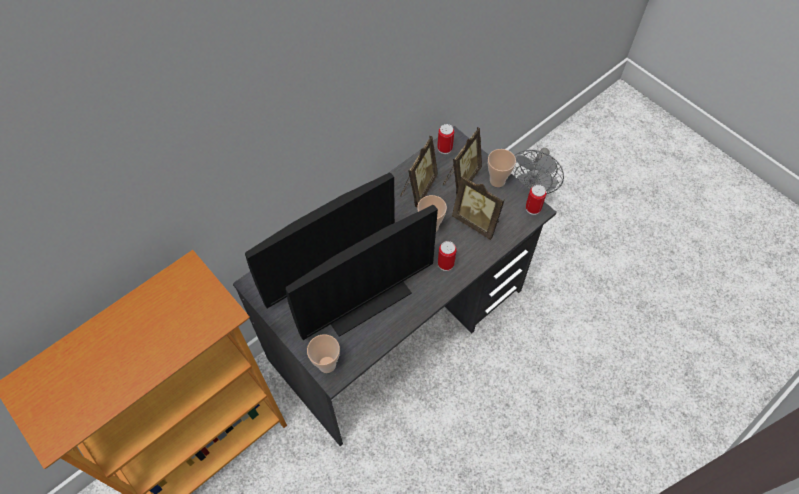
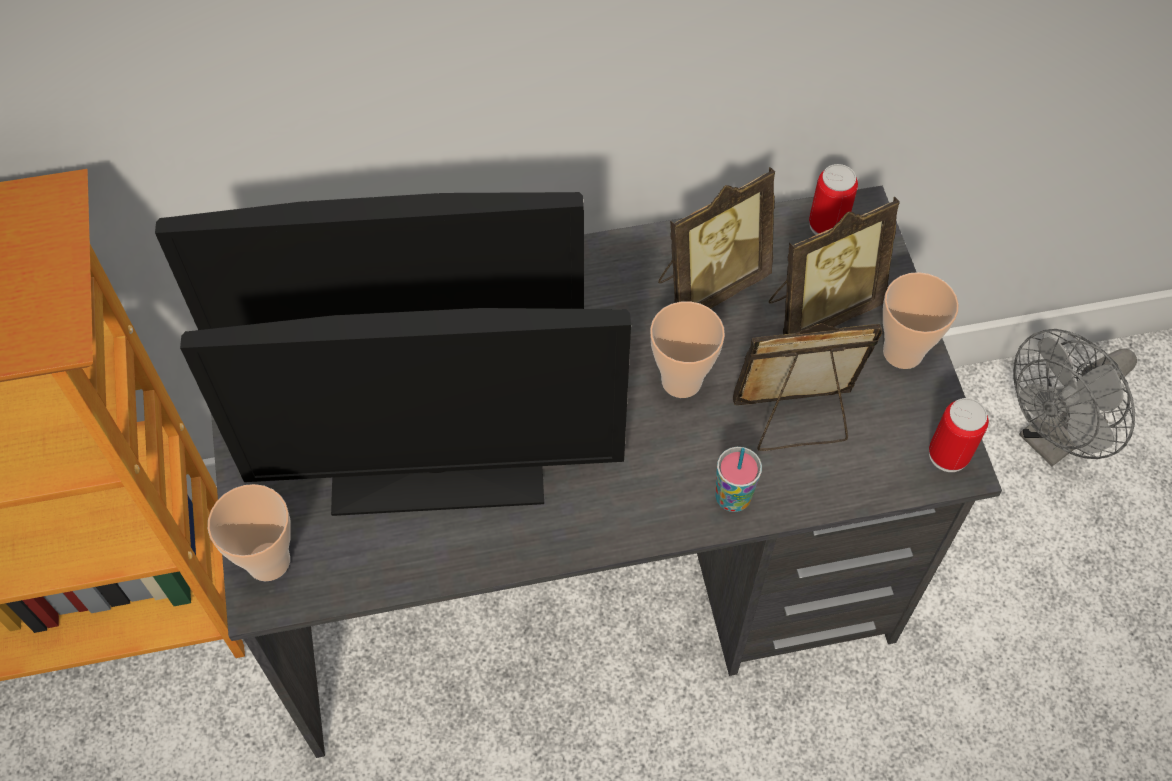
camera: 30 degrees right, 0 degrees up
can [438,241,457,271] -> none
picture frame [452,175,504,240] -> picture frame turned 105 degrees clockwise [733,323,882,451]
none -> cup [715,447,762,512]

